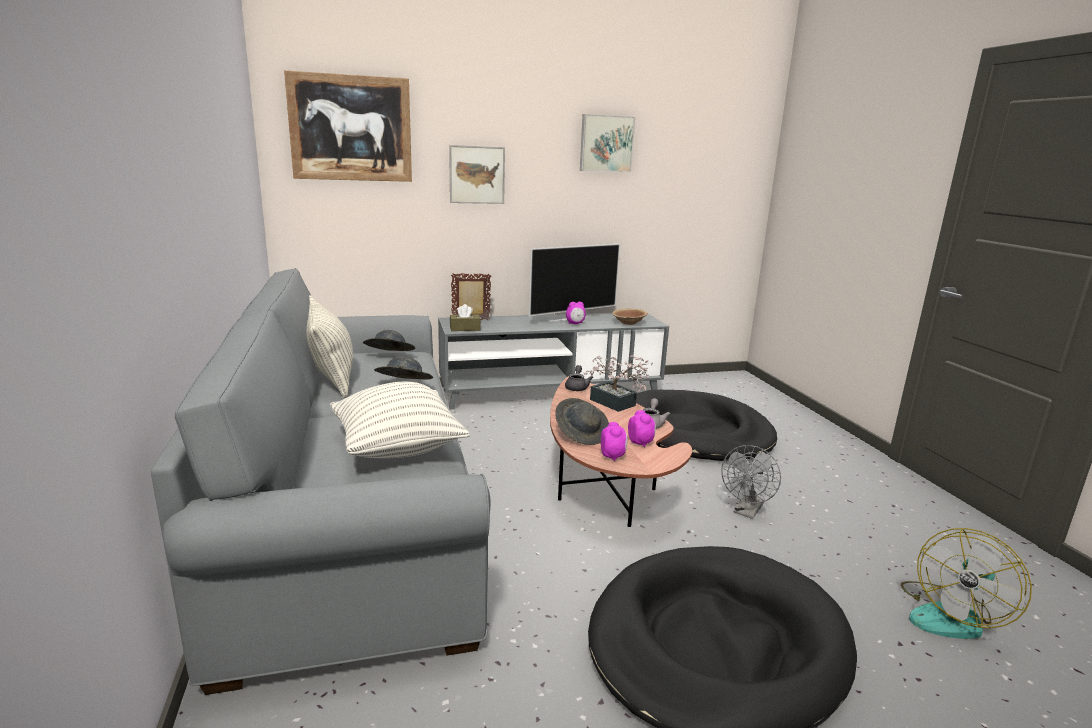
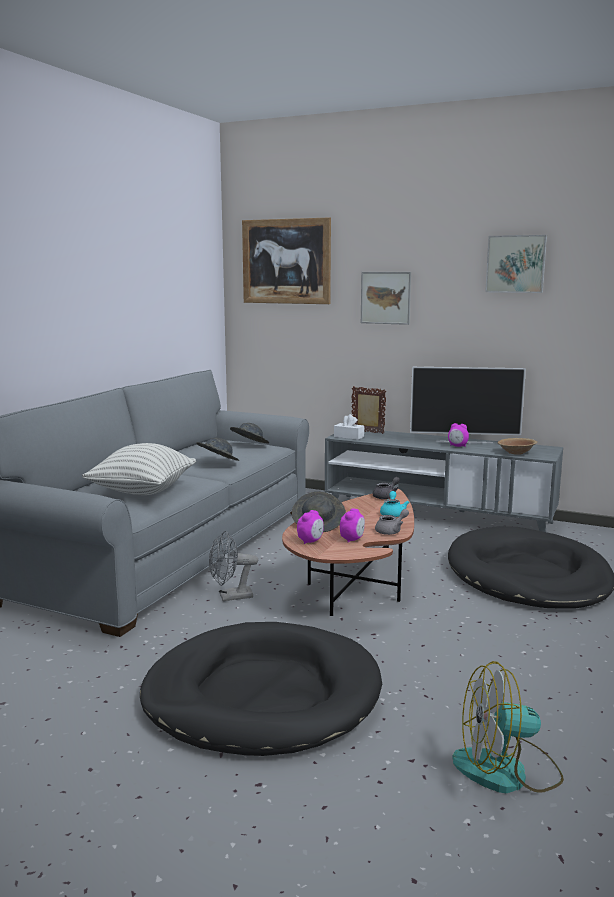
camera: 40 degrees right, 5 degrees down
pillow [306,295,354,398] -> none
brown tissue box [450,304,481,331] -> white tissue box [334,414,364,440]
potted plant [584,355,653,412] -> turquoise teapot [380,491,410,517]
grey fan [721,445,781,519] -> grey fan moved to [209,531,258,601]

